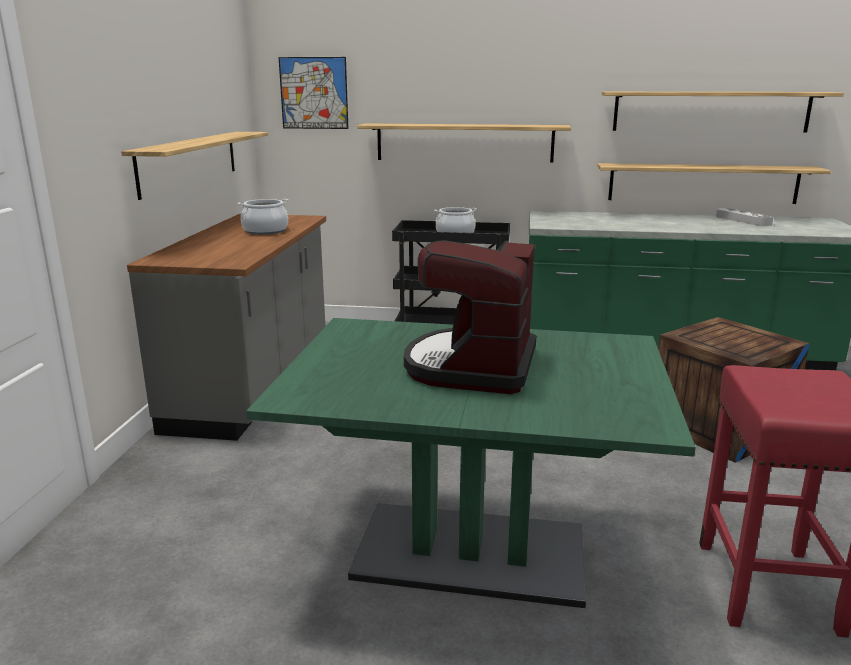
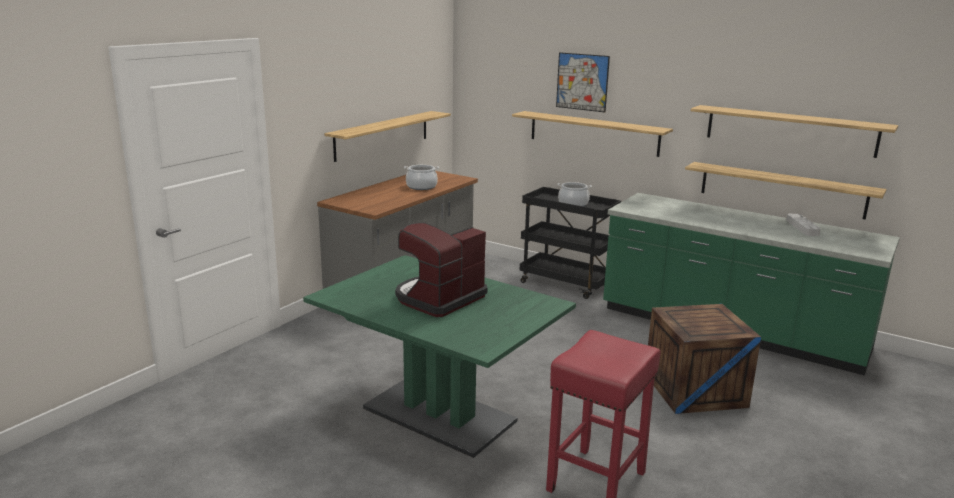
camera: 25 degrees right, 0 degrees up
picture [279,57,348,129] -> picture moved to [556,52,610,112]

